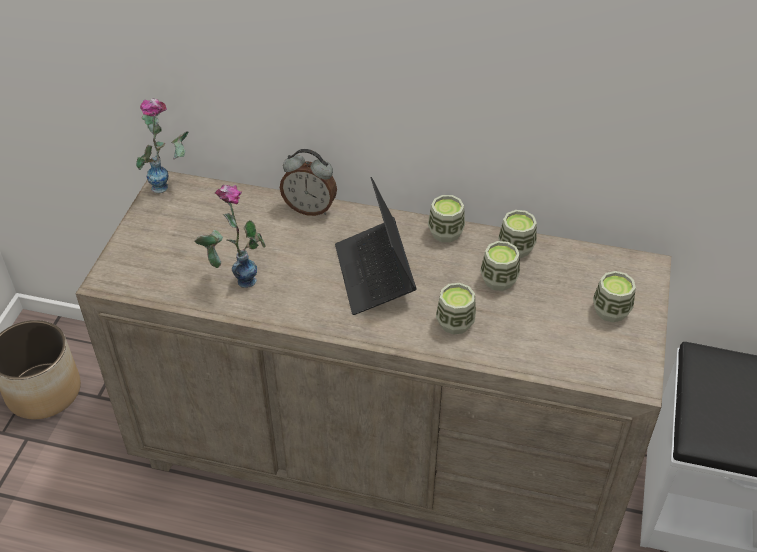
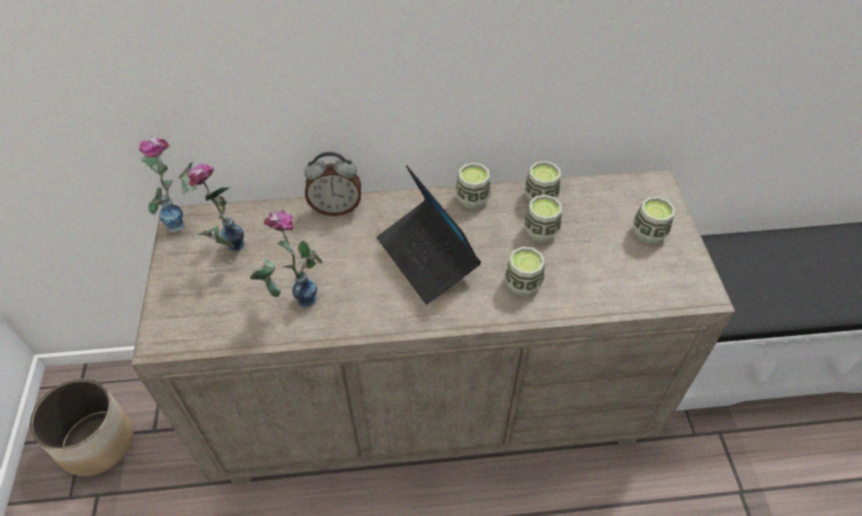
camera: 20 degrees left, 5 degrees up
none -> vase [187,164,244,252]

